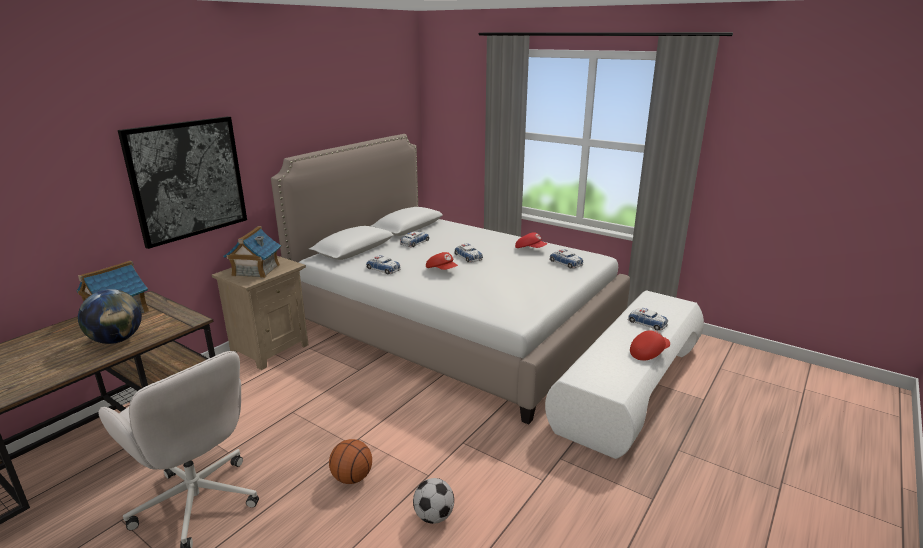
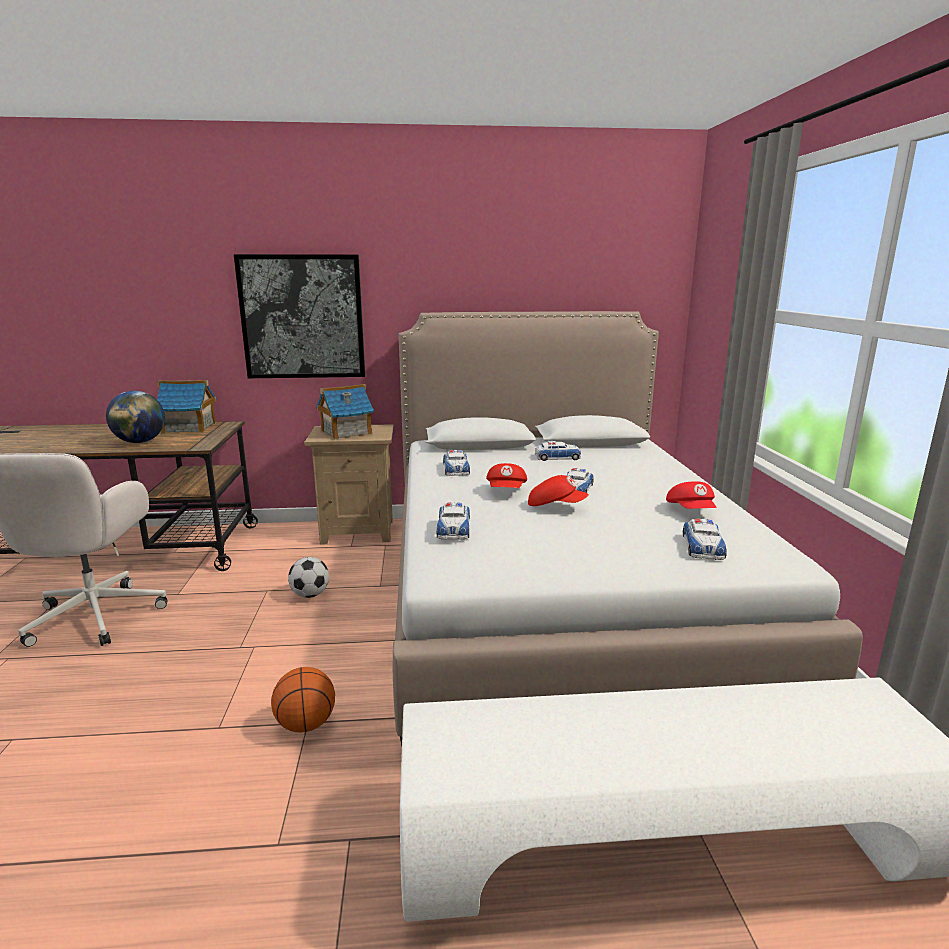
camera: 50 degrees right, 5 degrees down
basketball [329,439,372,484] -> basketball moved to [271,667,335,733]
football [413,478,454,524] -> football moved to [288,557,329,598]
toy car [628,308,668,331] -> toy car moved to [437,502,470,540]
red cap [630,331,670,361] -> red cap moved to [528,475,589,506]

